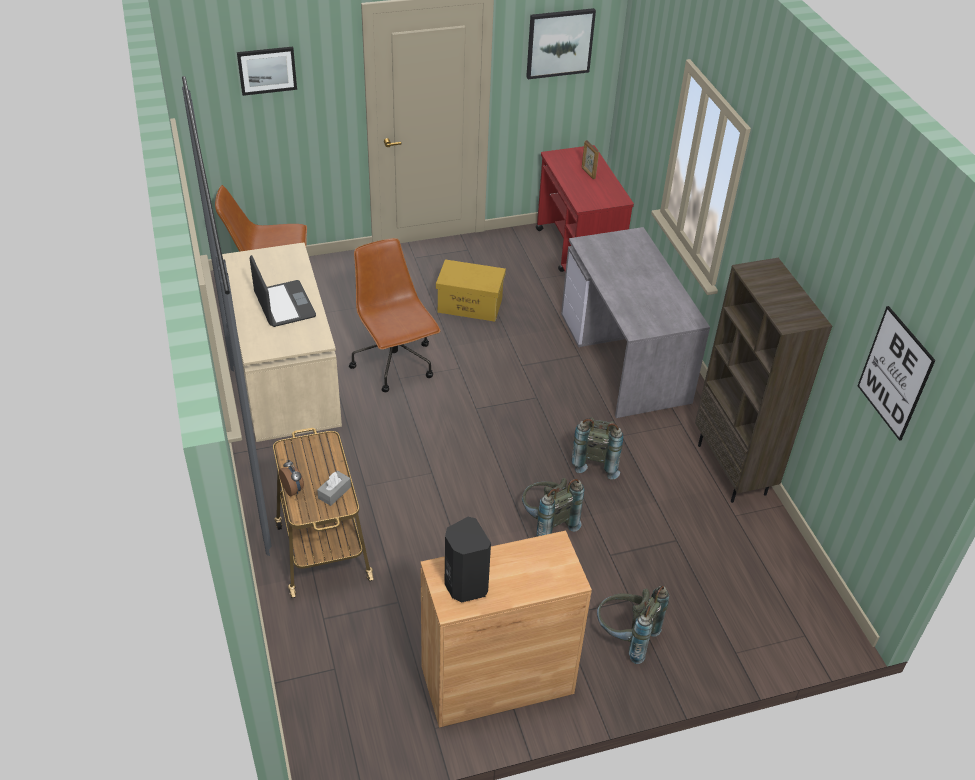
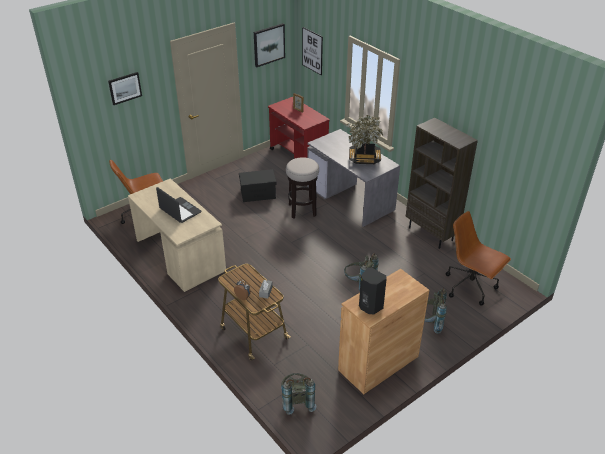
camera: 20 degrees left, 5 degrees down
brown office chair [349,238,441,392] -> brown office chair moved to [446,211,511,306]
yellow storage box [436,259,506,322] -> black storage box [239,169,277,202]
grey backpack [571,417,623,480] -> grey backpack moved to [281,373,316,415]
picture [858,306,935,441] -> picture moved to [302,27,323,75]
none -> stool [286,157,319,219]
none -> potted plant [346,115,383,164]

